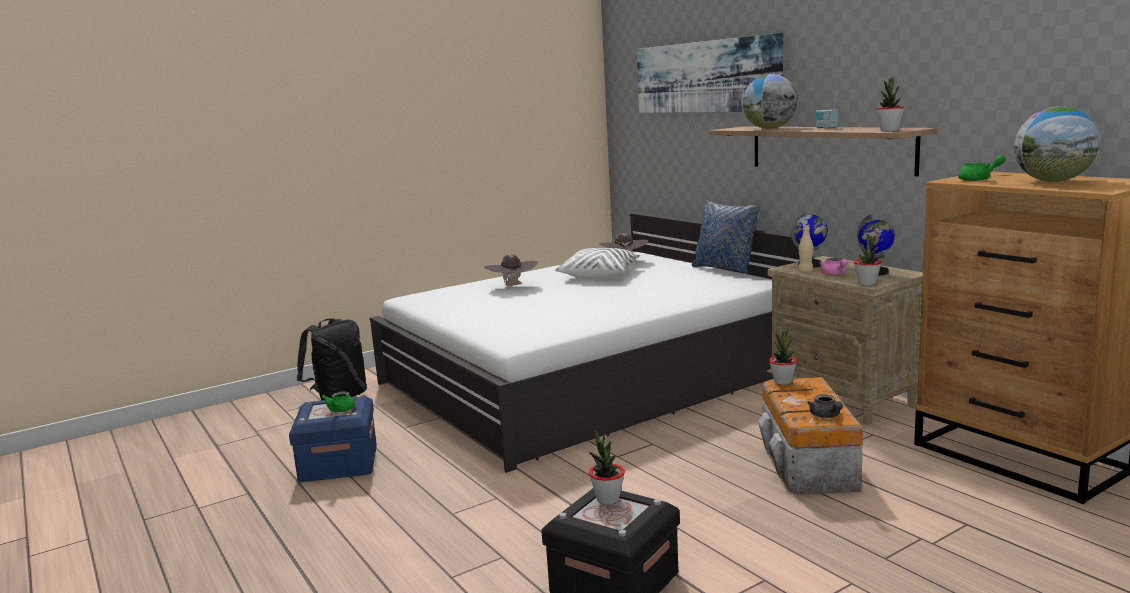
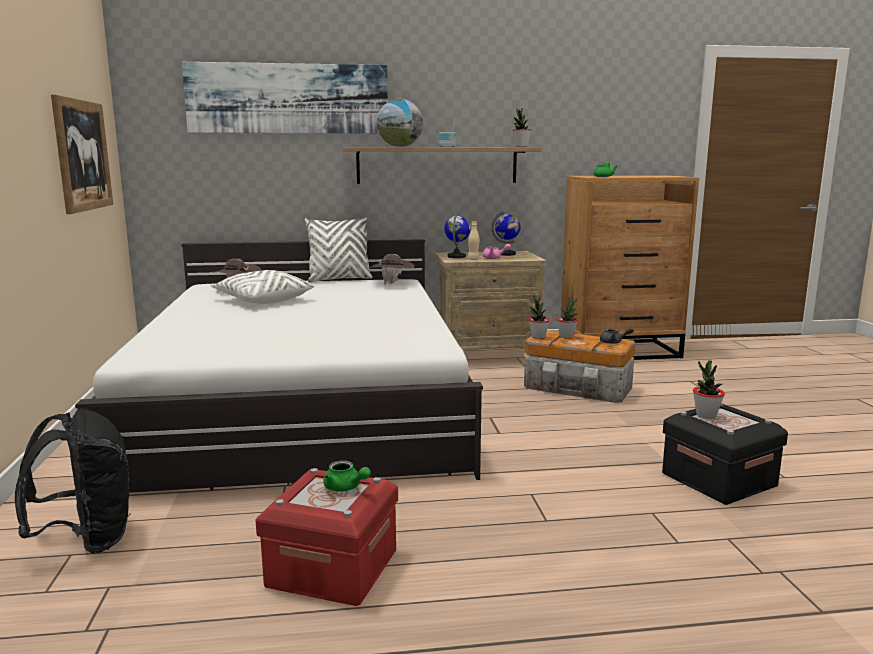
camera: 65 degrees left, 0 degrees up
blue storage box [289,395,377,483] -> red storage box [255,468,398,606]
brown hat [484,254,538,286] -> brown hat moved to [371,254,414,284]
blue pillow [692,200,761,274] -> white pillow [305,218,373,283]
potted plant [854,234,882,286] -> potted plant moved to [557,297,578,339]
globe [1014,106,1100,182] -> none
none -> picture [51,95,113,214]

